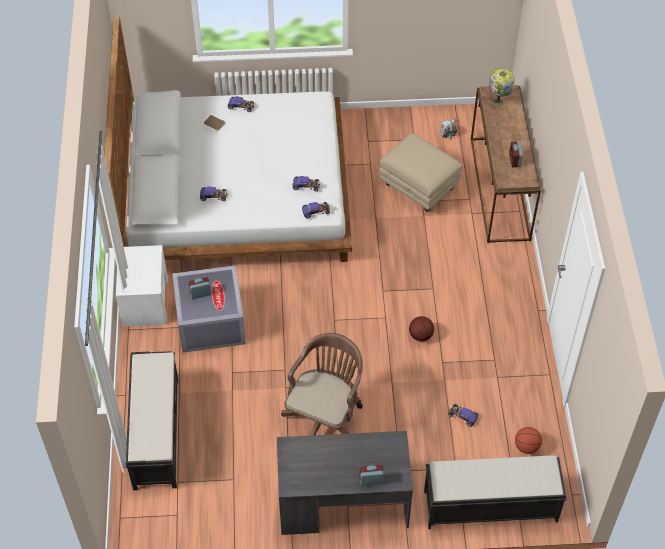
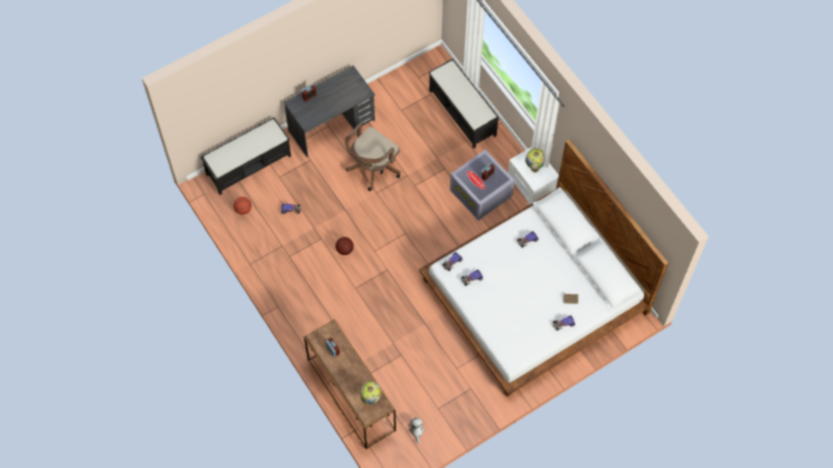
camera: 150 degrees right, 10 degrees up
brown office chair [281,333,363,436] -> brown office chair turned 45 degrees clockwise [345,123,401,191]
beige ottoman [379,134,463,212] -> none
none -> table lamp [525,148,545,173]

